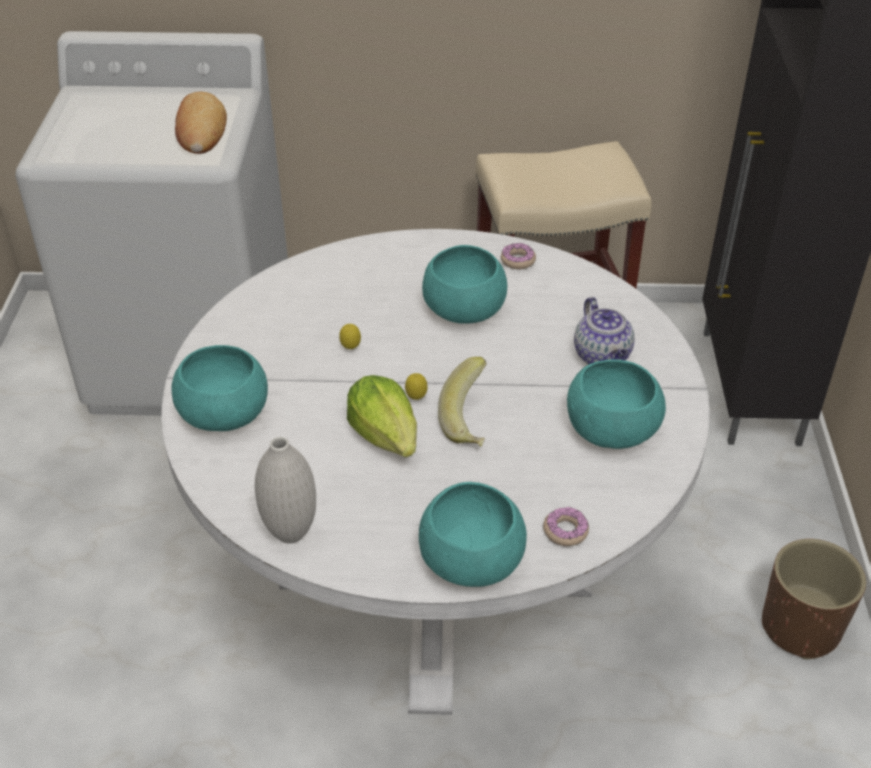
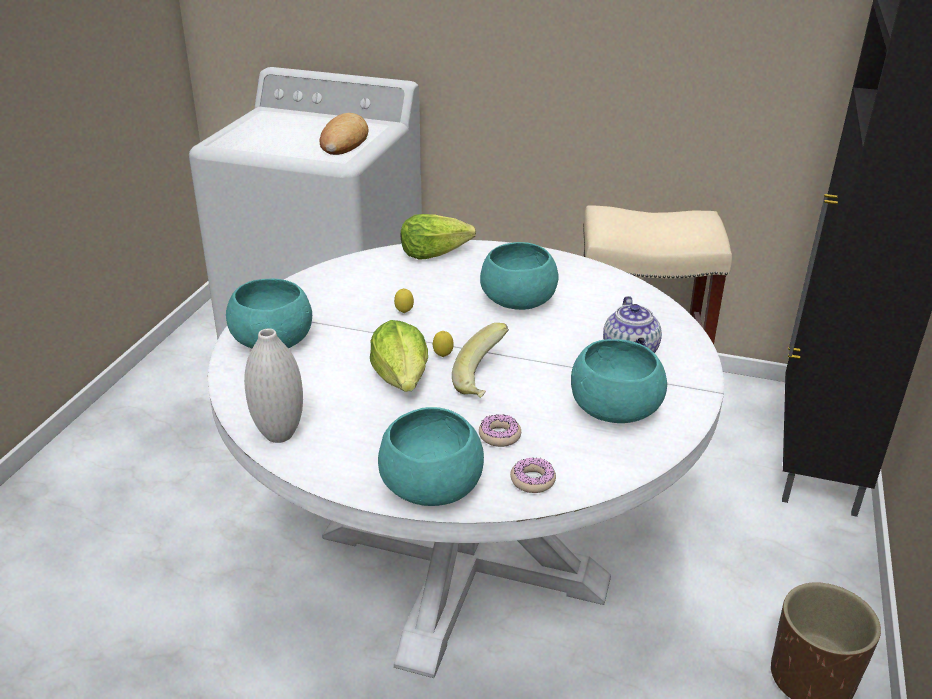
camera: 15 degrees right, 10 degrees down
donut [501,243,536,269] -> donut moved to [479,414,521,447]
none -> lettuce [401,214,476,260]

